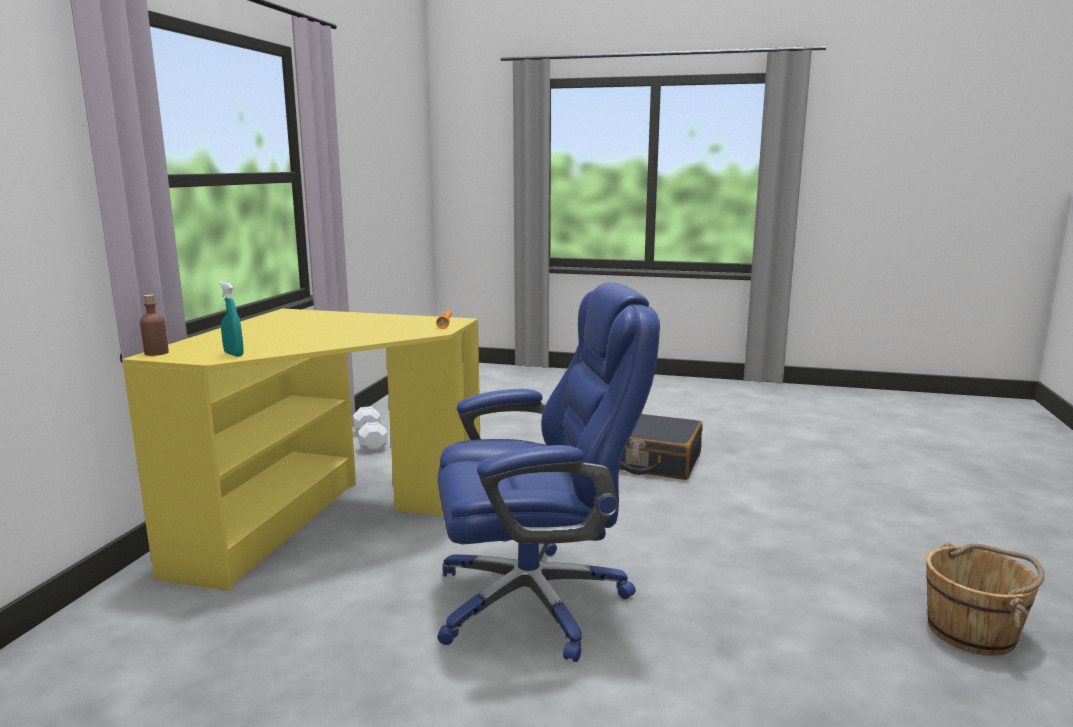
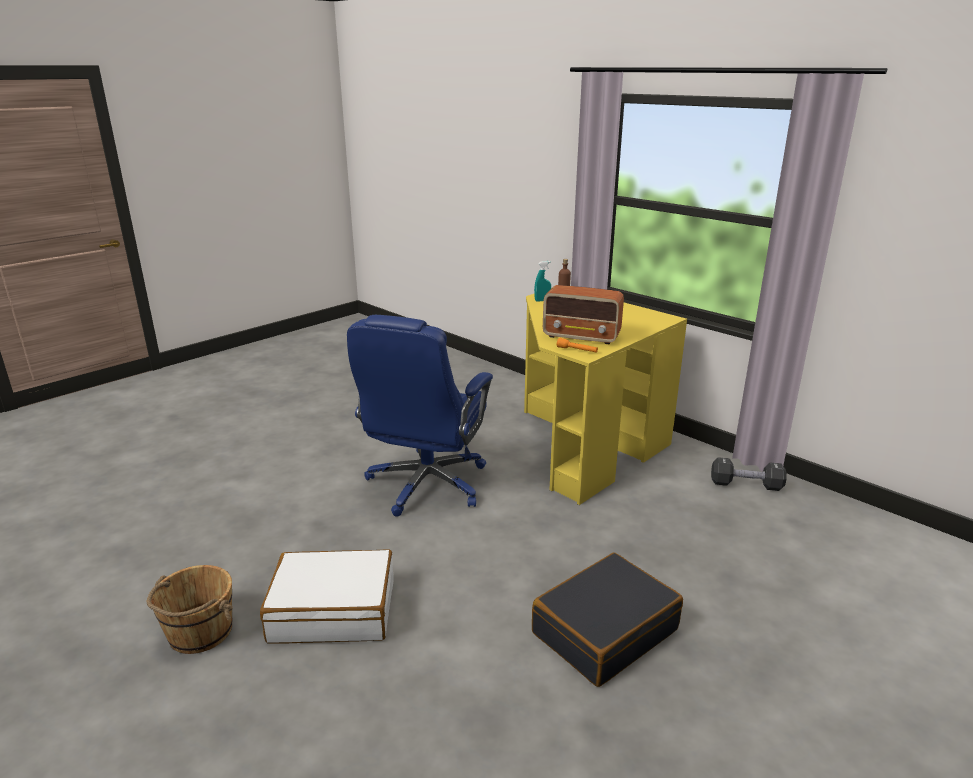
camera: 120 degrees right, 10 degrees up
white dumbbell [353,406,388,452] -> black dumbbell [711,457,787,491]
none -> white suitcase [260,549,394,644]
none -> radio [543,285,624,345]

